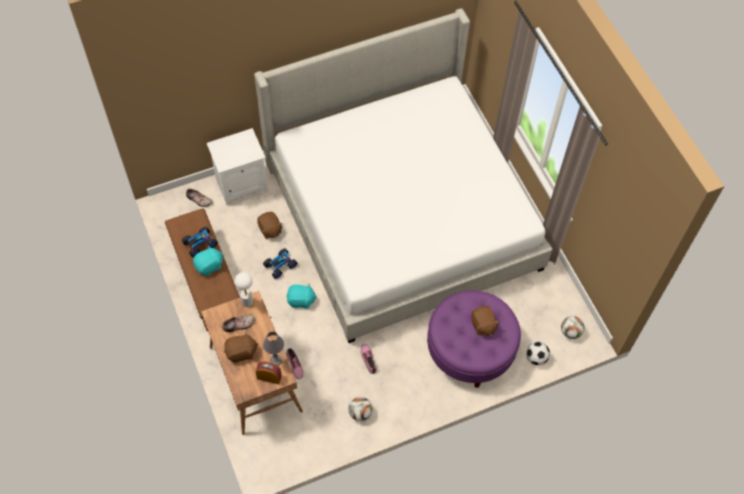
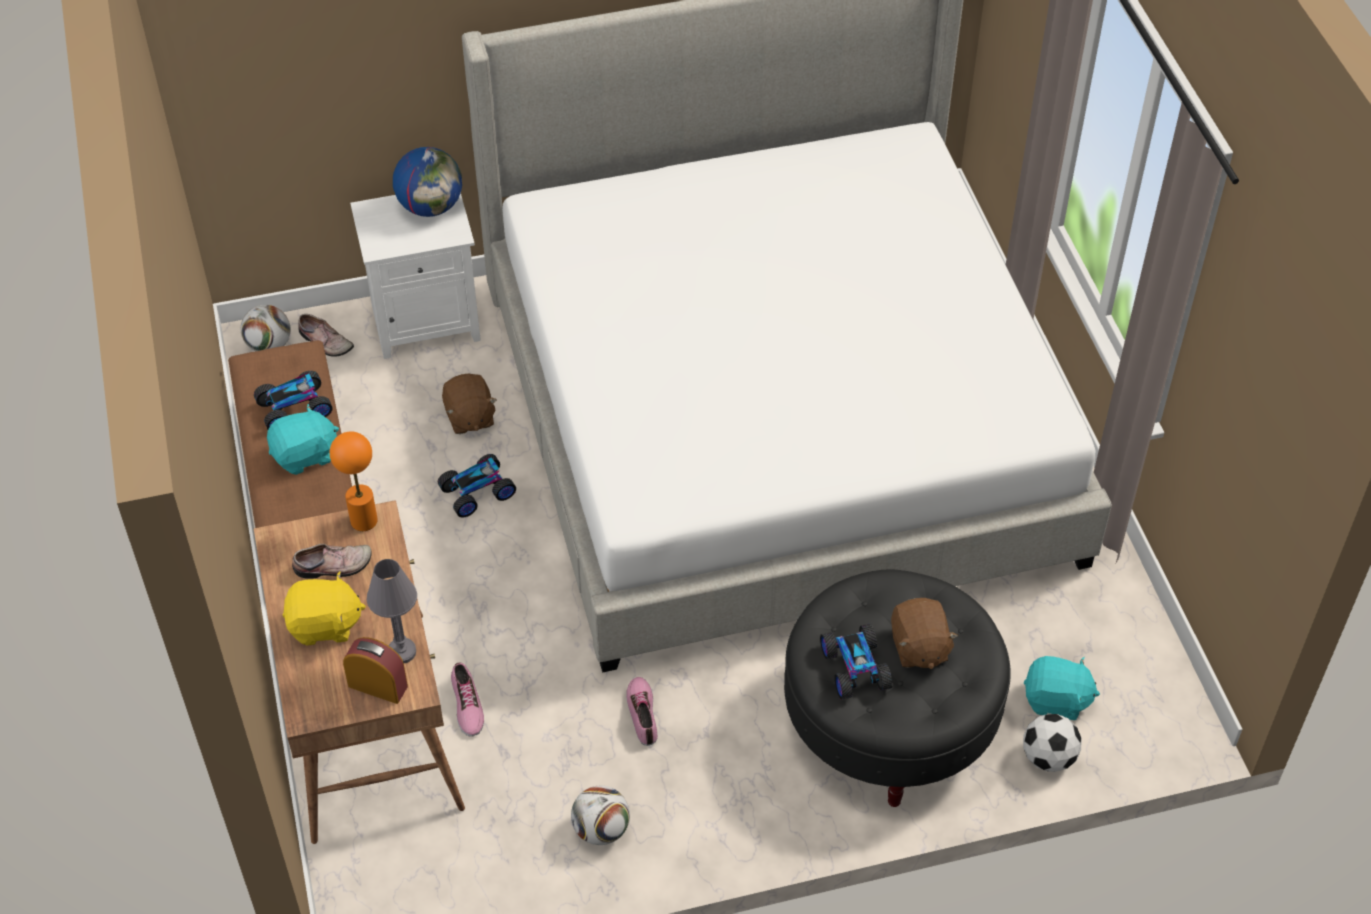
camera: 10 degrees right, 10 degrees down
brown plush toy [224,331,258,363] -> yellow plush toy [283,572,366,645]
white table lamp [235,272,253,307] -> orange table lamp [330,431,378,531]
turquoise plush toy [286,283,317,308] -> turquoise plush toy moved to [1024,656,1100,720]
purple ottoman [427,291,521,388] -> black ottoman [784,570,1011,807]
football [561,316,585,339] -> football moved to [241,305,290,351]
none -> globe [393,147,462,217]
none -> toy car [820,624,892,700]

